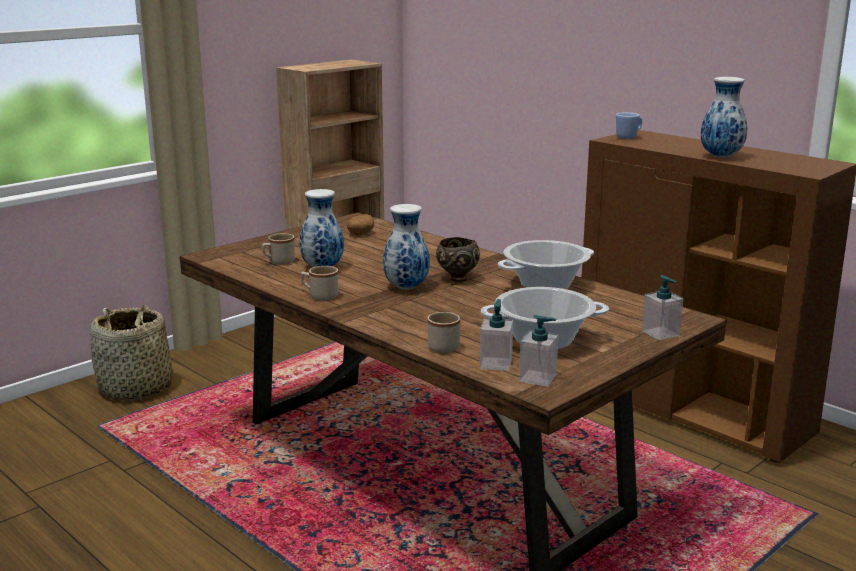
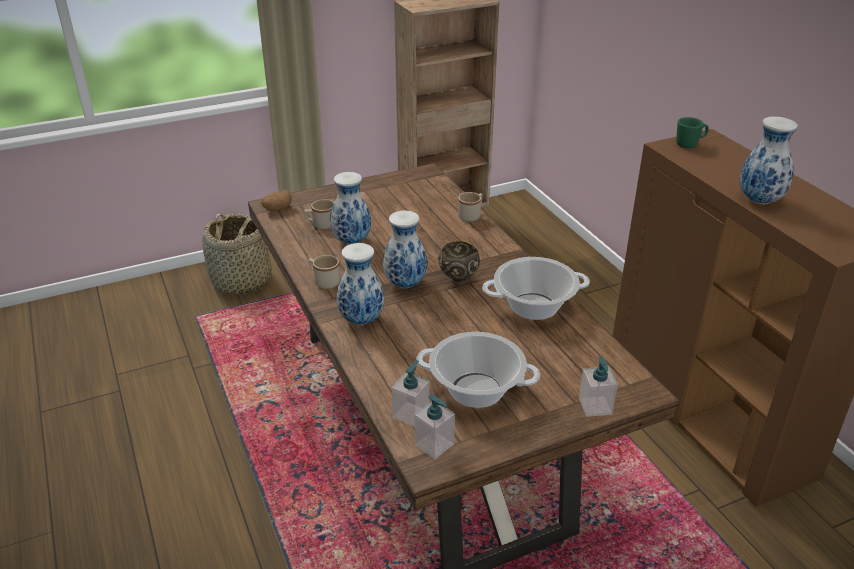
camera: 20 degrees right, 15 degrees up
potato [347,214,374,235] -> potato moved to [261,190,292,211]
beige mug [427,312,460,353] -> beige mug moved to [458,192,482,222]
blue mug [616,112,642,139] -> green mug [676,117,709,148]
none -> vase [337,243,384,325]

